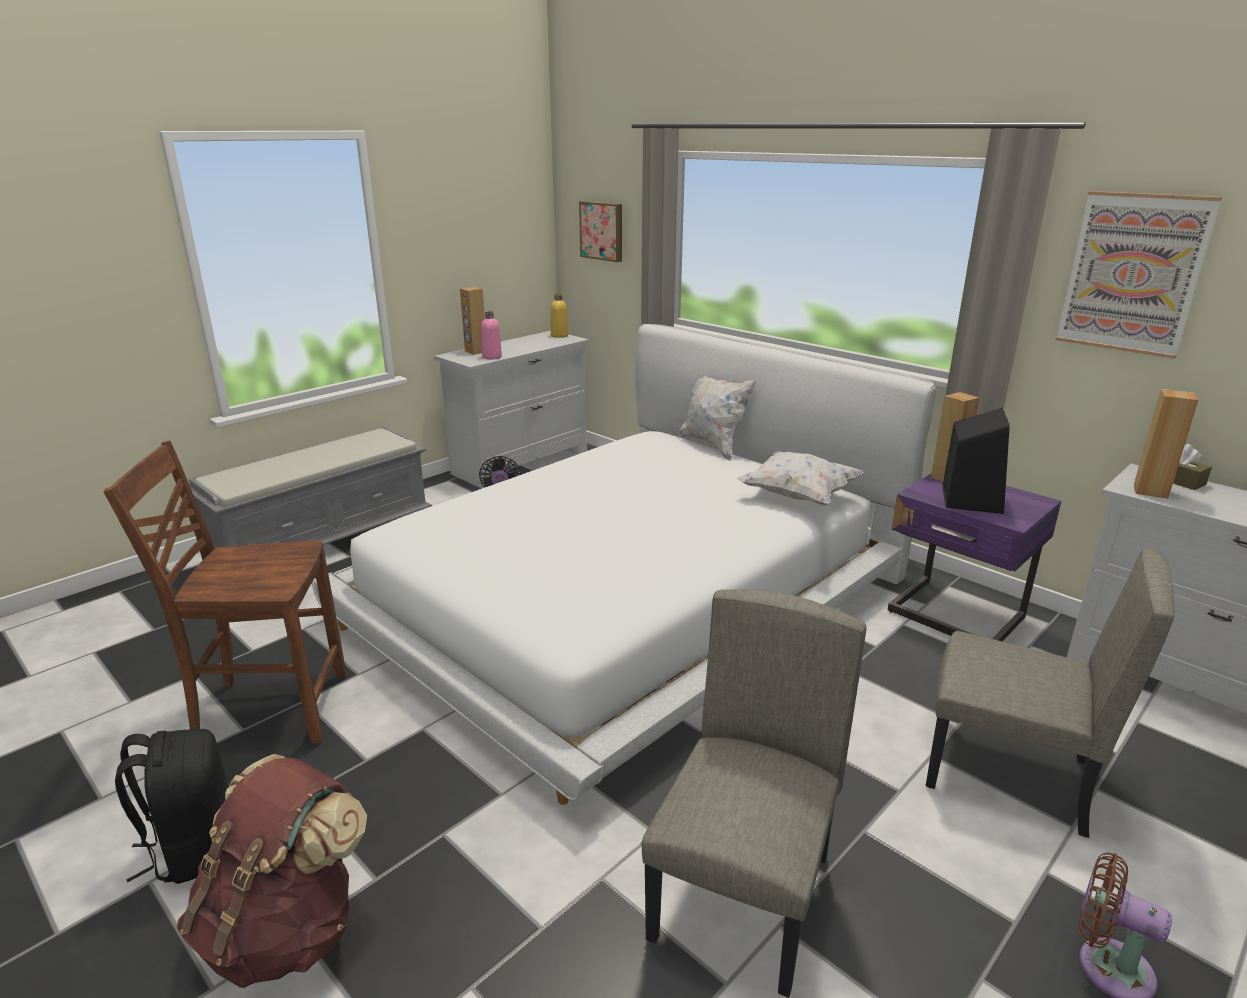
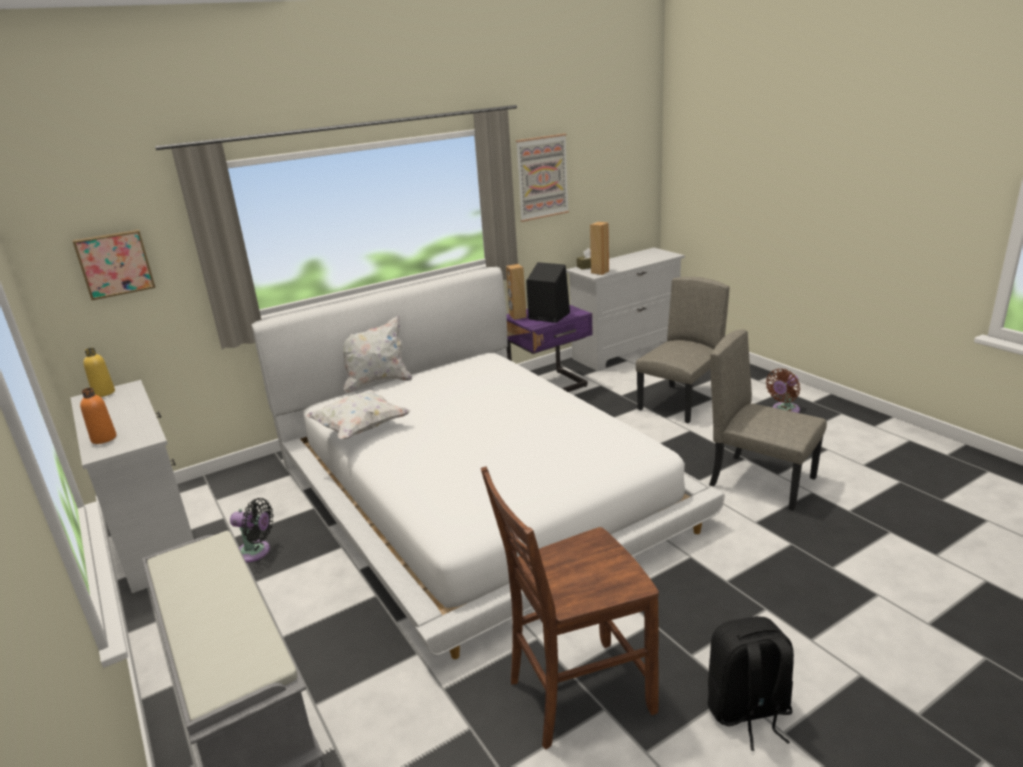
camera: 75 degrees left, 0 degrees up
brown chair [103,441,346,744] -> brown chair turned 60 degrees clockwise [481,467,659,749]
brown backpack [177,754,367,988] -> none
brown speaker [460,287,485,355] -> orange bottle [80,388,116,444]
pink bottle [481,311,502,360] -> none
white pillow [737,451,864,506] -> white pillow moved to [306,390,411,439]

